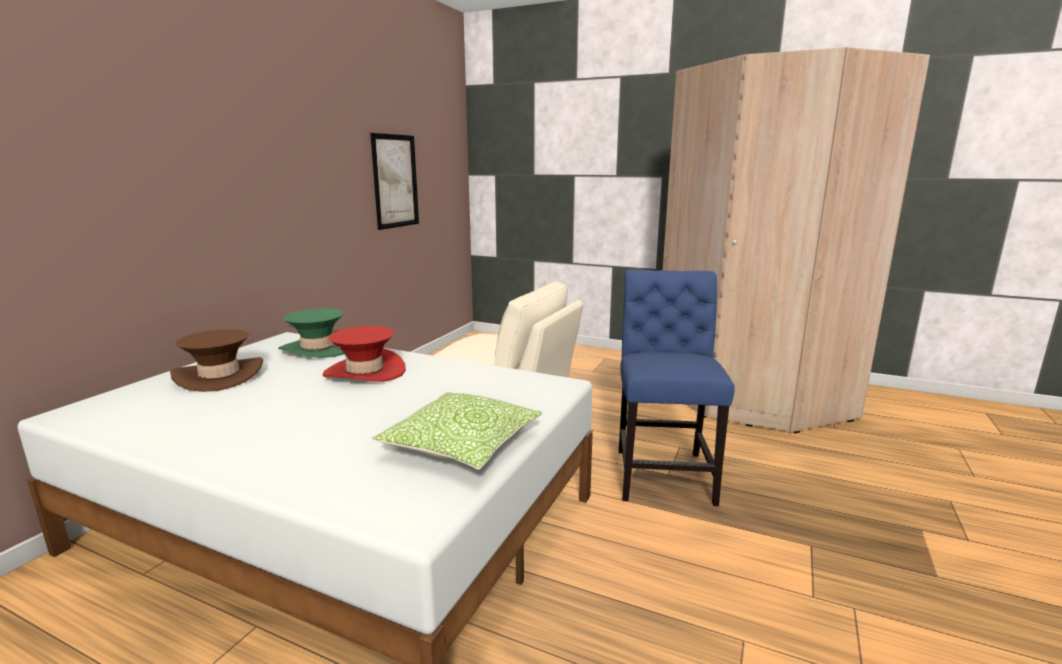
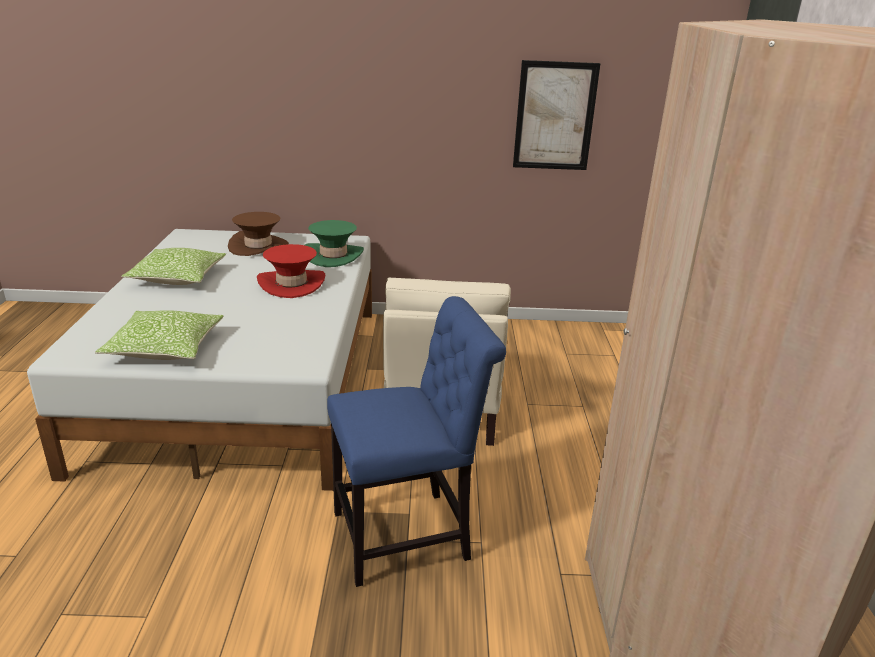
camera: 65 degrees right, 10 degrees up
none -> pillow [121,248,226,285]

